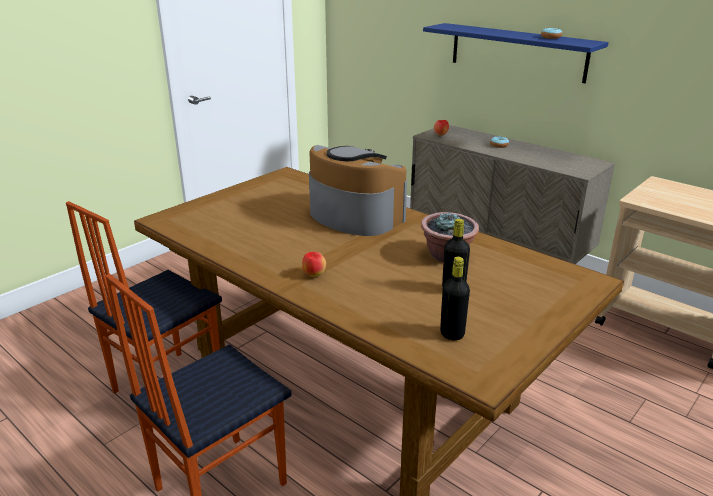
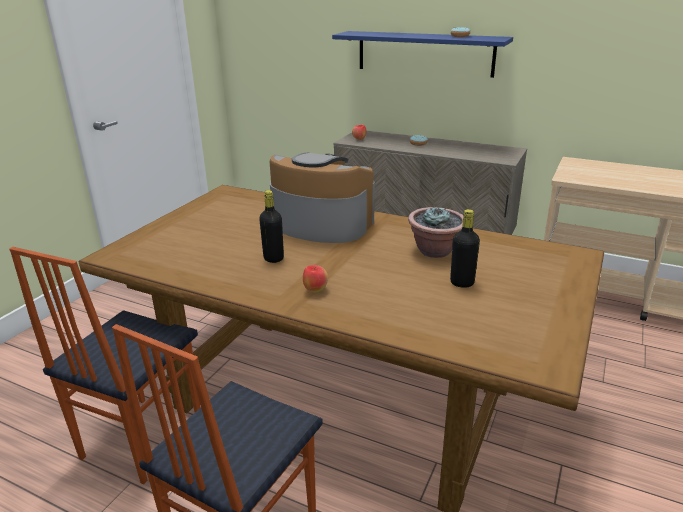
camera: 15 degrees left, 0 degrees up
black bottle [440,257,470,341] -> black bottle moved to [259,190,284,263]

